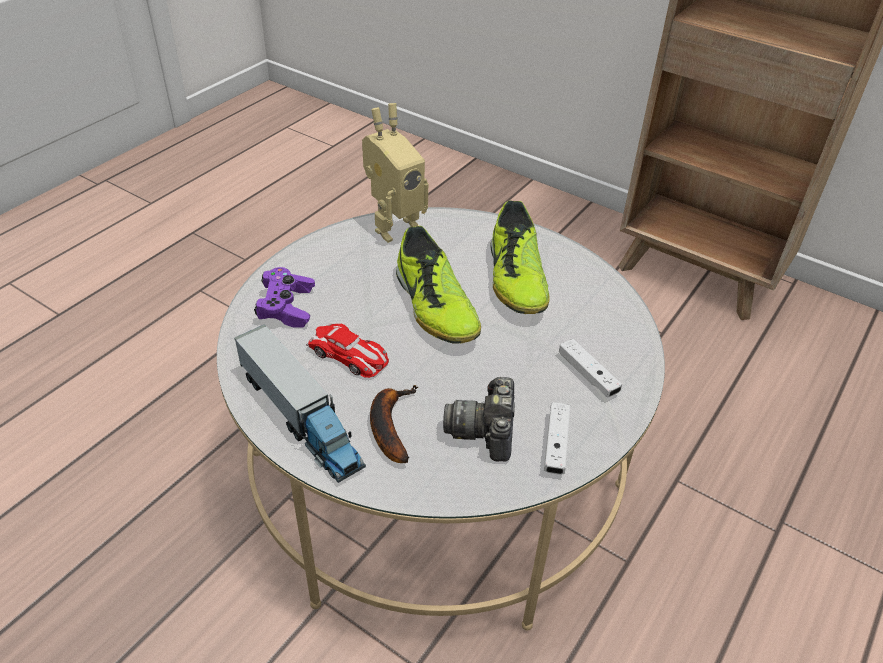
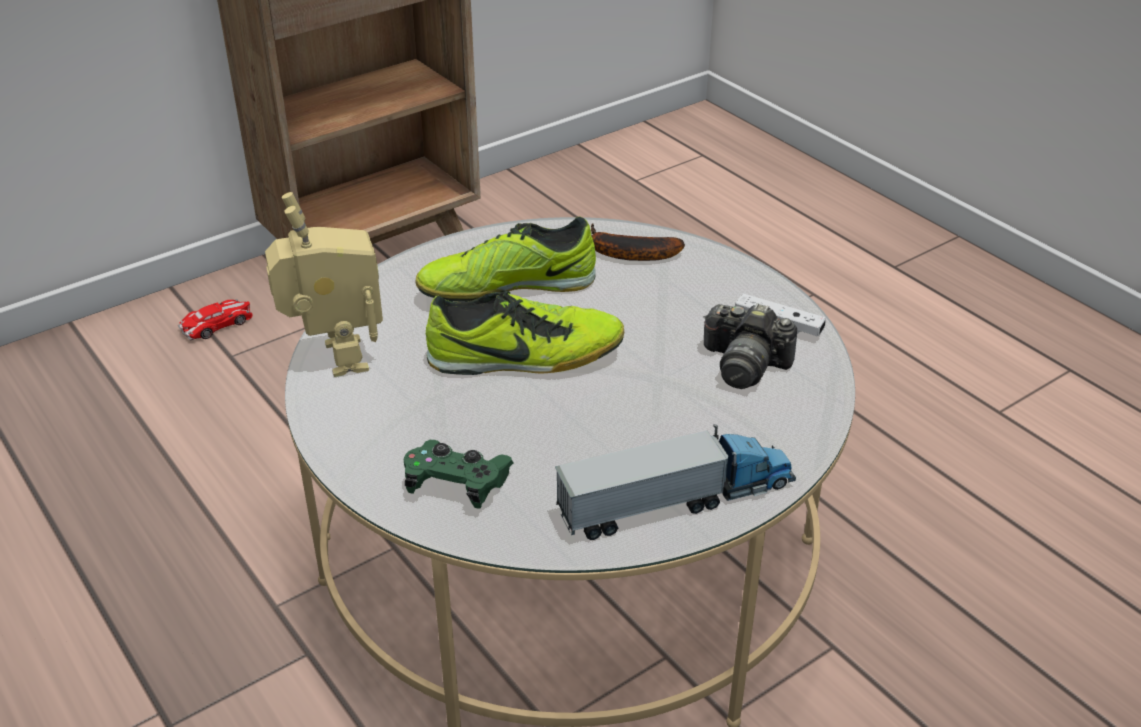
camera: 70 degrees left, 5 degrees down
purple game controller [254,267,315,327] -> green game controller [404,440,514,509]
toy car [306,324,389,378] -> toy car moved to [178,299,253,341]
banana [370,385,418,463] -> banana moved to [591,223,685,261]
shoe [490,200,550,314] -> shoe turned 150 degrees clockwise [415,216,596,302]
white game controller [559,339,622,397] -> none

